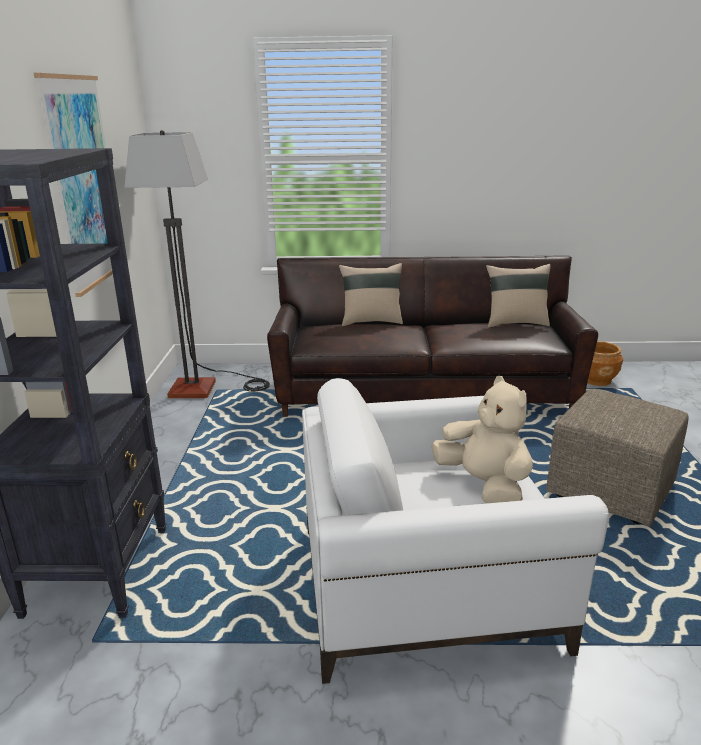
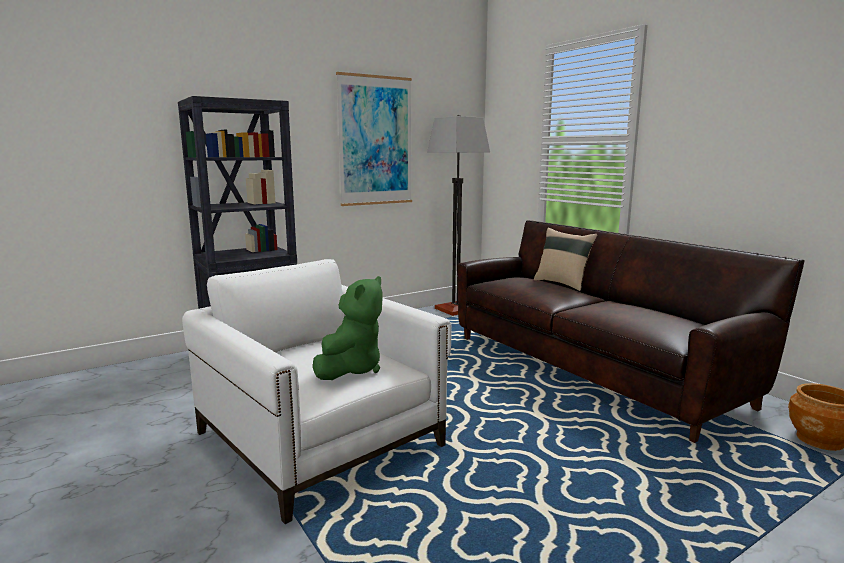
camera: 55 degrees right, 10 degrees down
beige plush toy [432,376,533,503] -> green plush toy [313,276,383,380]
beige pillow [486,264,551,328] -> none
beige ottoman [546,389,689,527] -> none

